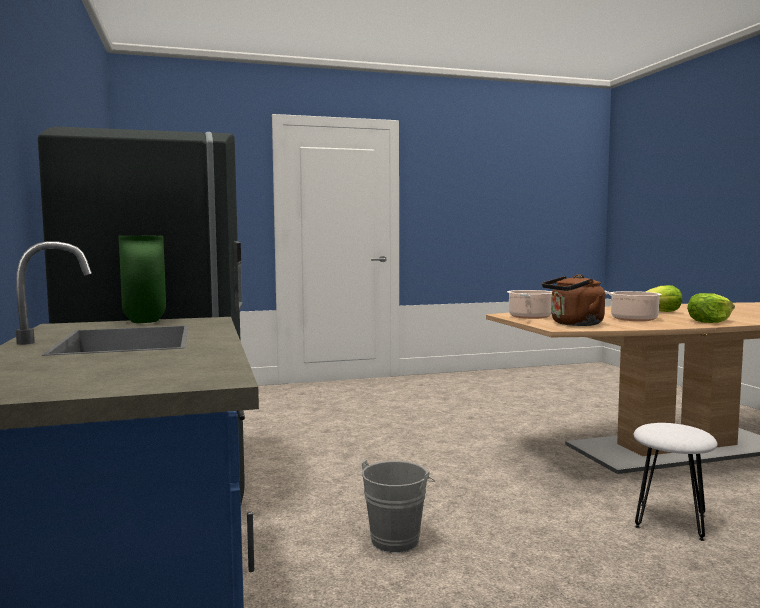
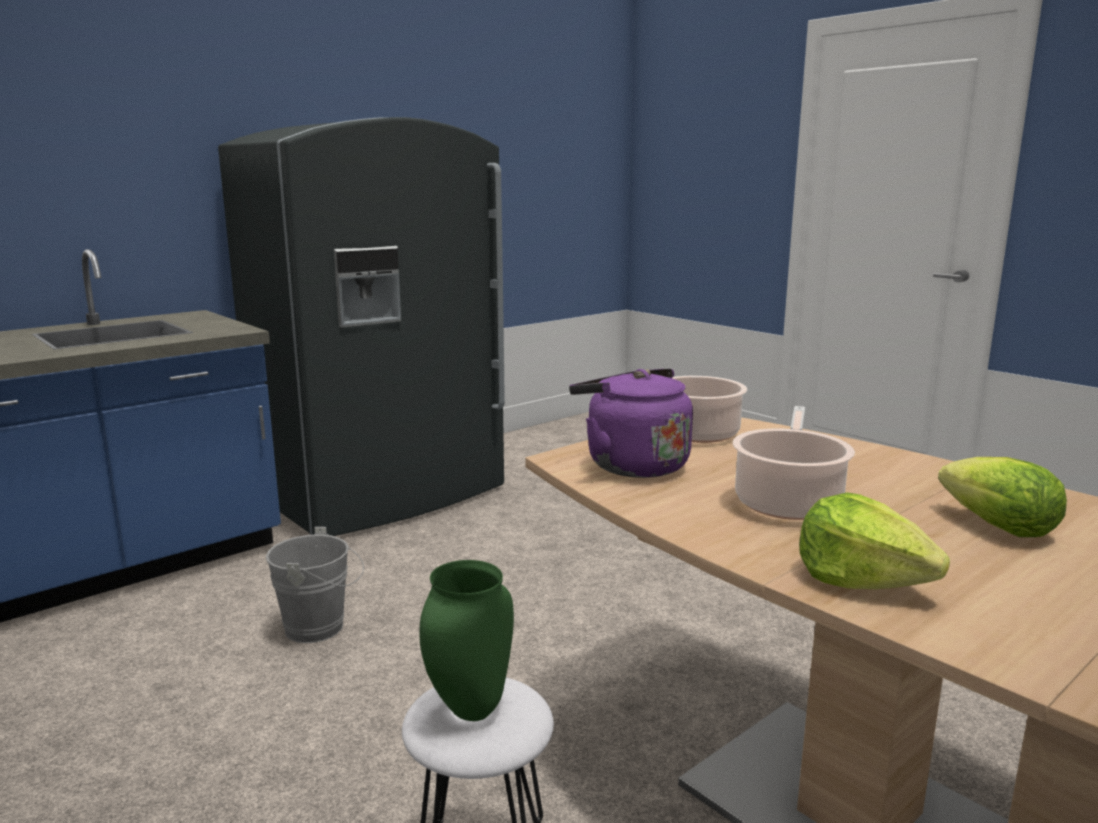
camera: 65 degrees right, 10 degrees up
green vase [119,236,166,323] -> green vase moved to [419,560,514,721]
brown kettle [542,274,605,326] -> purple kettle [569,368,693,478]

